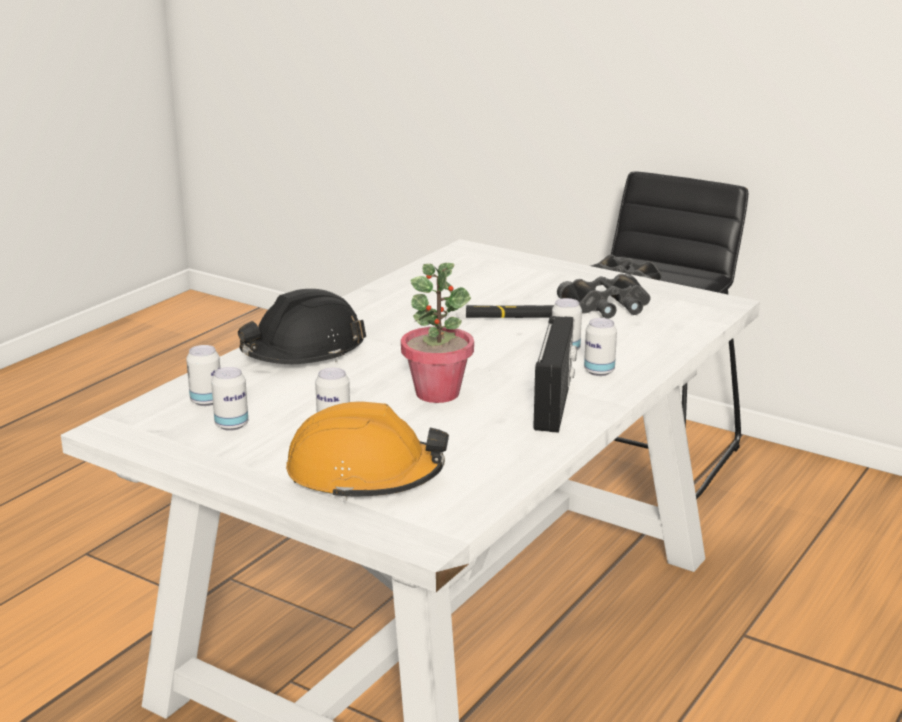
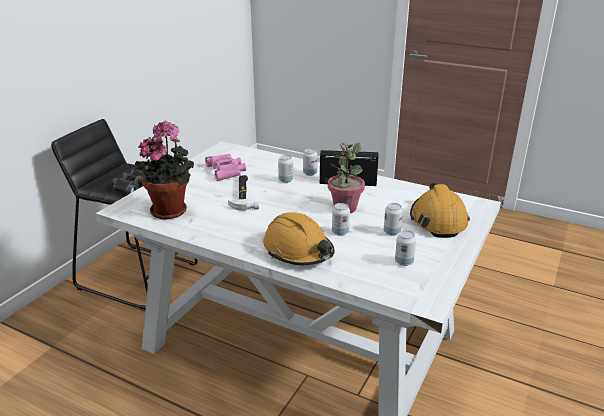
camera: 95 degrees left, 5 degrees up
can [186,345,220,406] -> can moved to [332,203,350,236]
black hard hat [238,289,366,364] -> orange hard hat [263,212,335,265]
black binoculars [557,274,651,319] -> pink binoculars [205,153,246,181]
none -> potted plant [134,120,194,220]

